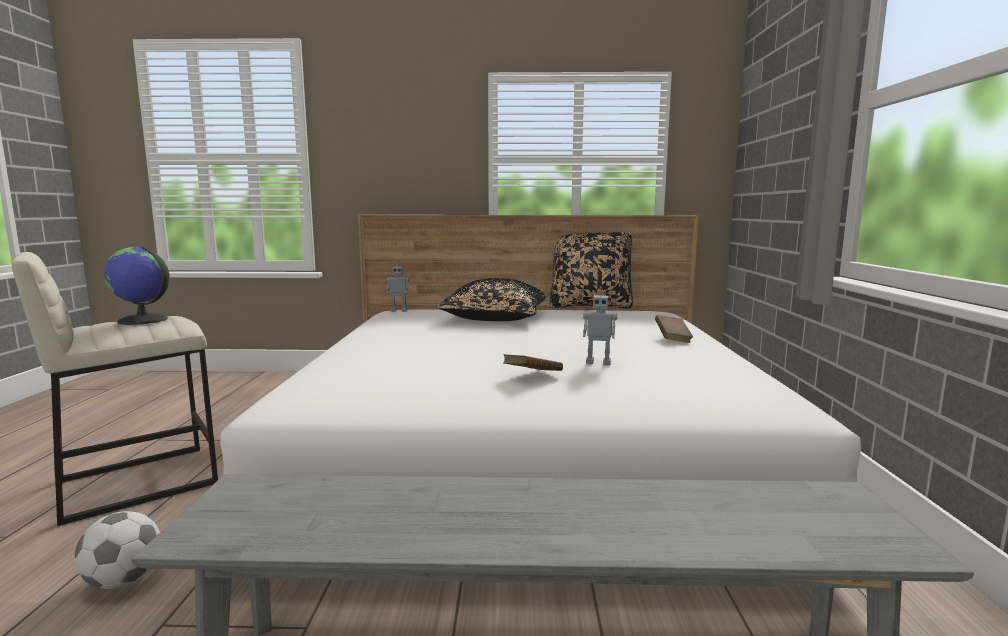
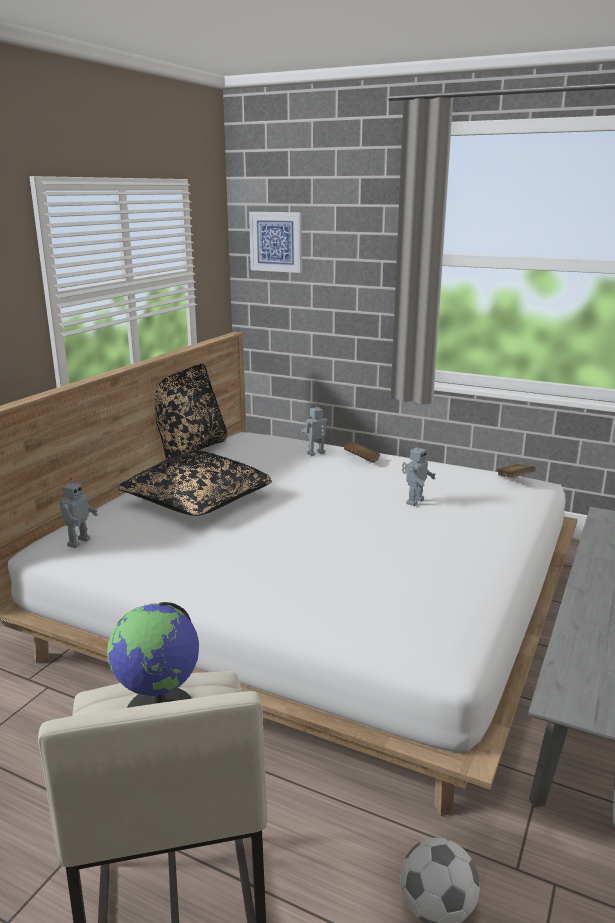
camera: 65 degrees left, 10 degrees up
brown book [503,354,563,371] -> brown book moved to [496,464,536,478]
none -> picture [249,212,302,273]
none -> toy robot [301,402,327,456]

